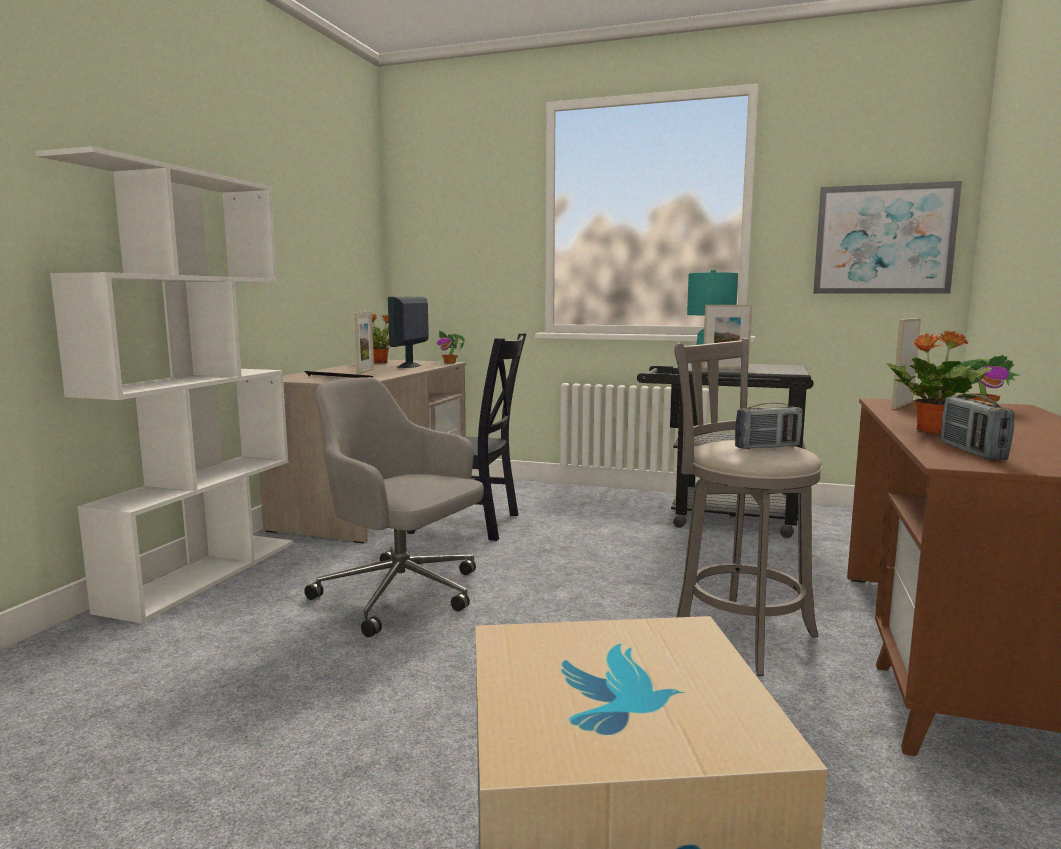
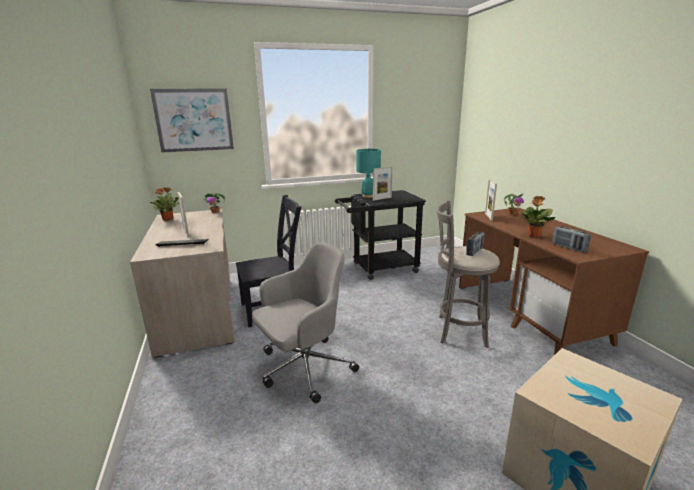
camera: 35 degrees left, 10 degrees up
white bookcase [36,146,294,623] -> none
grey office chair [304,378,484,638] -> grey office chair turned 150 degrees clockwise [252,243,359,403]
monitor [388,297,429,368] -> none
picture [813,181,962,294] -> picture moved to [150,88,234,153]

